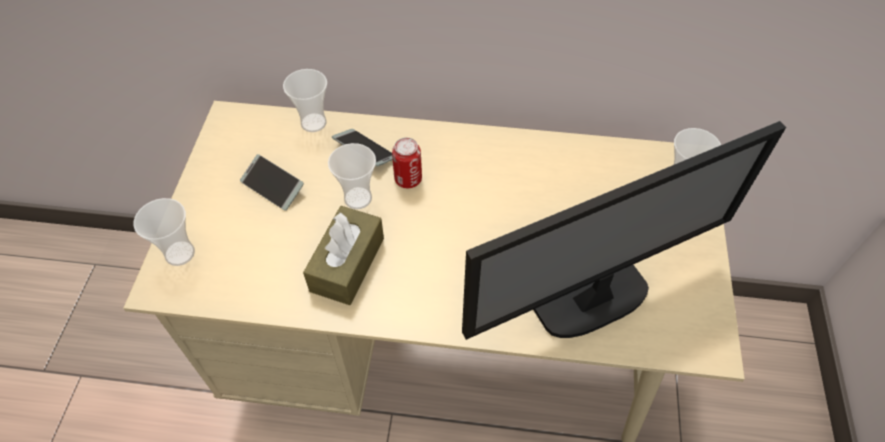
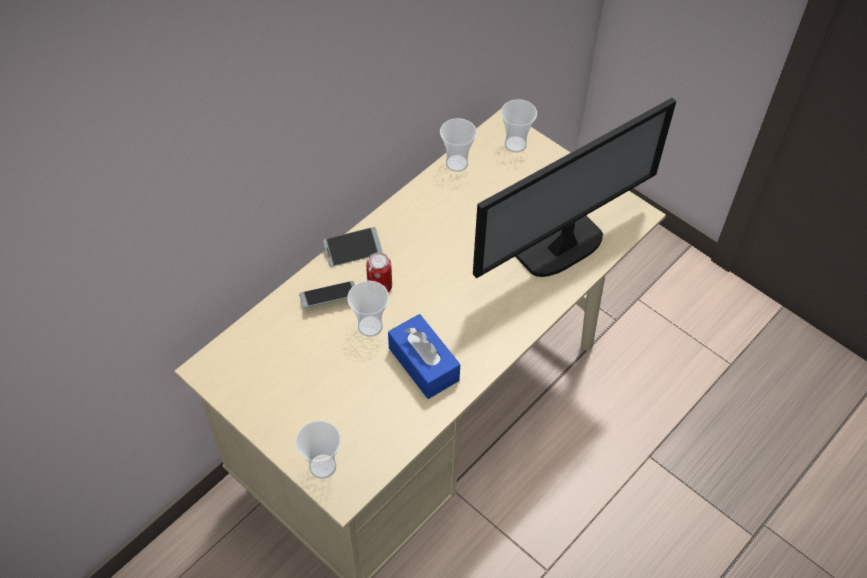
camera: 55 degrees left, 0 degrees up
phone [240,154,304,211] -> phone moved to [323,227,383,267]
cup [283,69,327,132] -> cup moved to [440,118,477,172]
brown tissue box [303,206,384,305] -> blue tissue box [388,314,460,399]
monitor [462,121,786,340] -> monitor turned 45 degrees clockwise [473,98,676,278]

